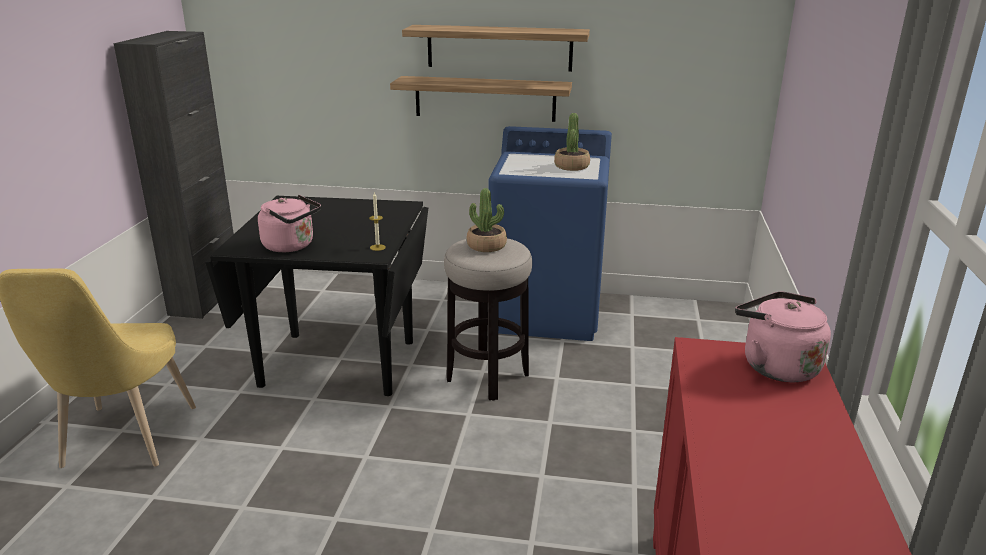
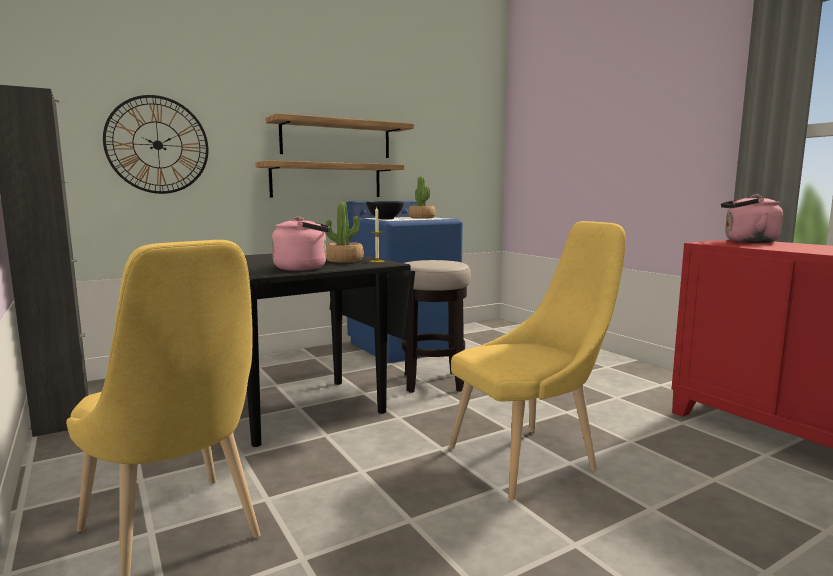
camera: 40 degrees left, 15 degrees down
potted plant [467,188,507,252] -> potted plant moved to [325,202,364,263]
none -> wall clock [103,95,208,194]
none -> black bowl [366,201,404,219]
none -> yellow chair [449,221,626,500]

